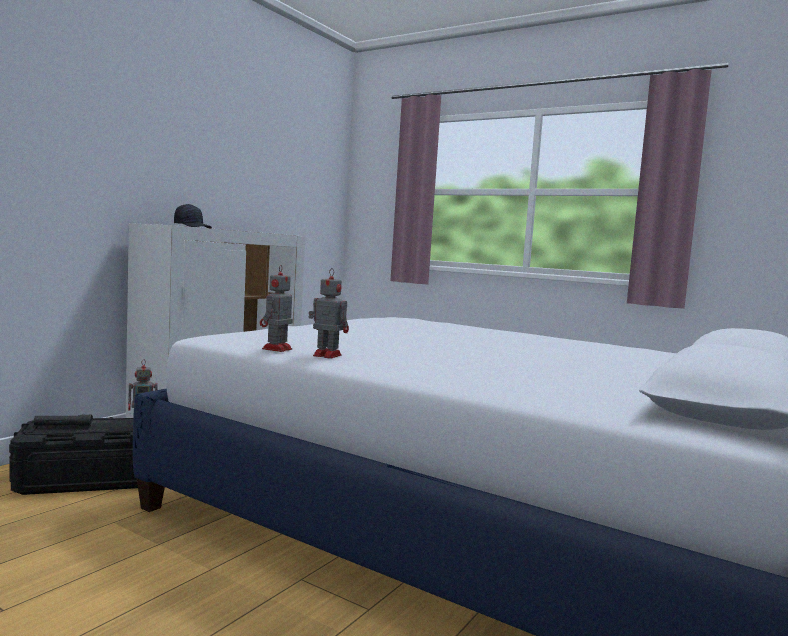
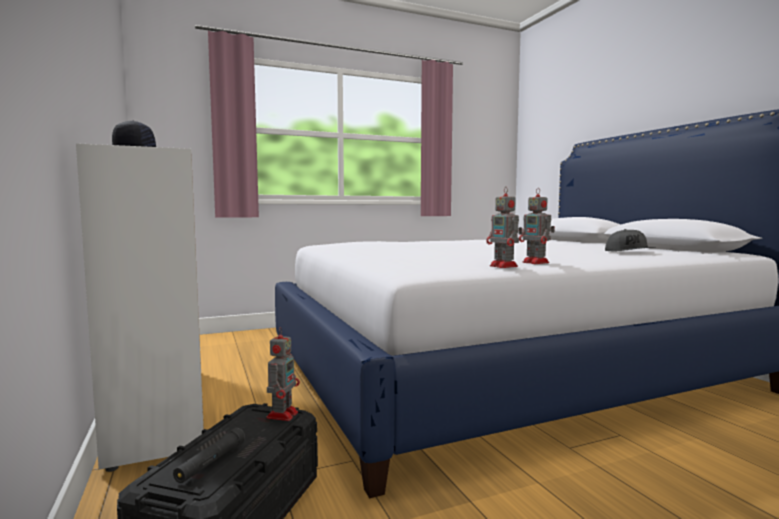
camera: 55 degrees left, 0 degrees up
toy robot [309,268,349,359] -> toy robot turned 90 degrees counterclockwise [519,188,555,264]
none -> grey cap [605,229,657,251]

